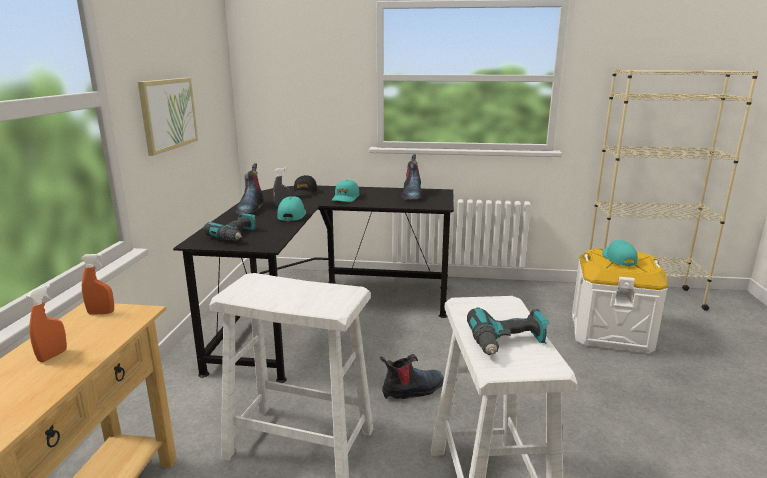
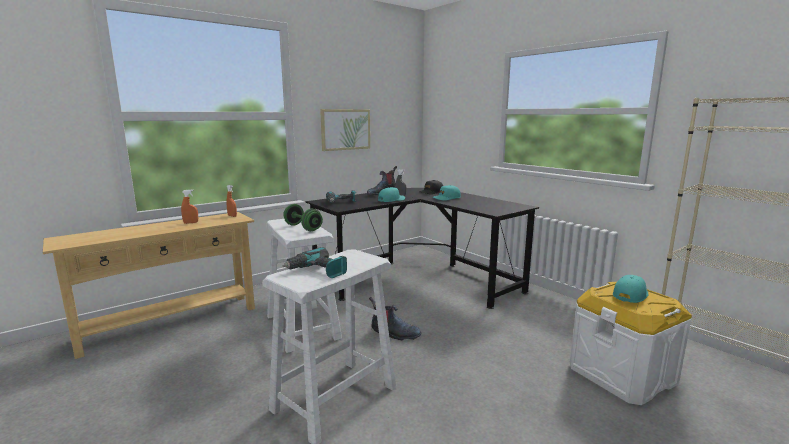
camera: 45 degrees right, 5 degrees down
boot [402,154,422,200] -> none
none -> green dumbbell [283,204,323,231]

